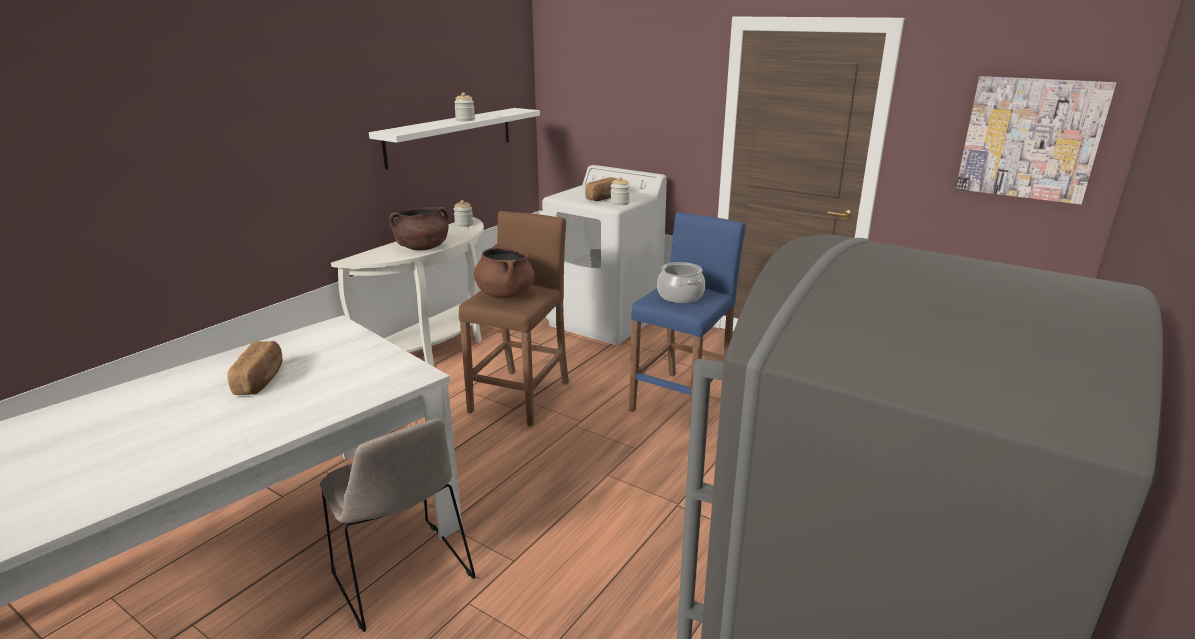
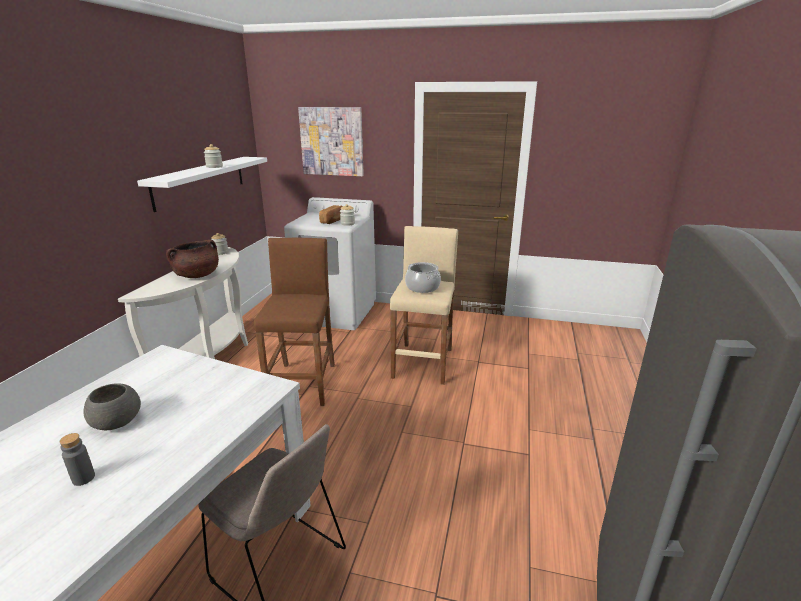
camera: 20 degrees left, 0 degrees up
bread [227,341,282,395] -> grey bowl [84,383,141,430]
brown cooking pot [474,244,535,298] -> none
blue stool [629,212,746,421] -> beige stool [390,226,458,385]
picture [956,76,1116,205] -> picture moved to [298,107,364,176]
none -> grey bottle [59,433,95,486]

